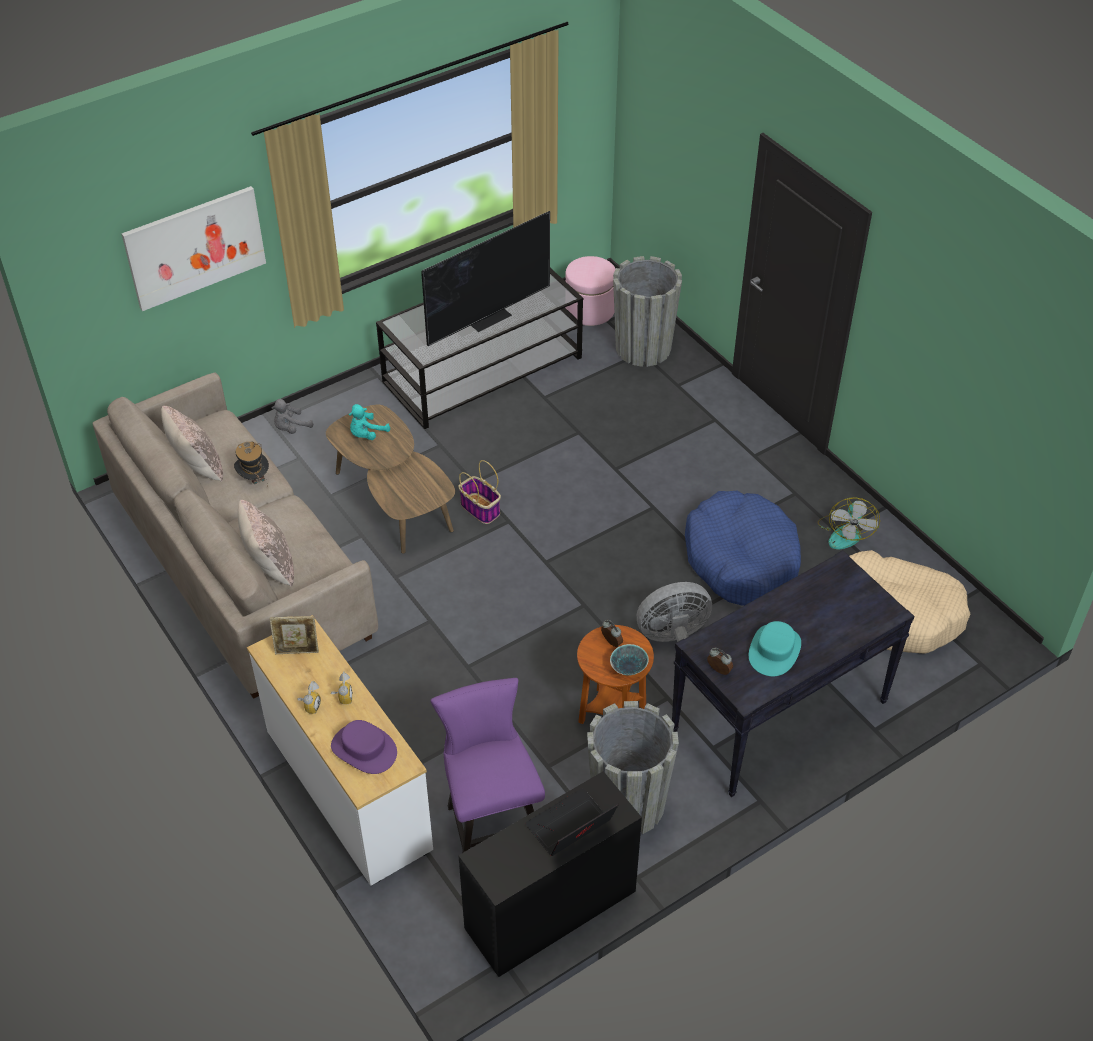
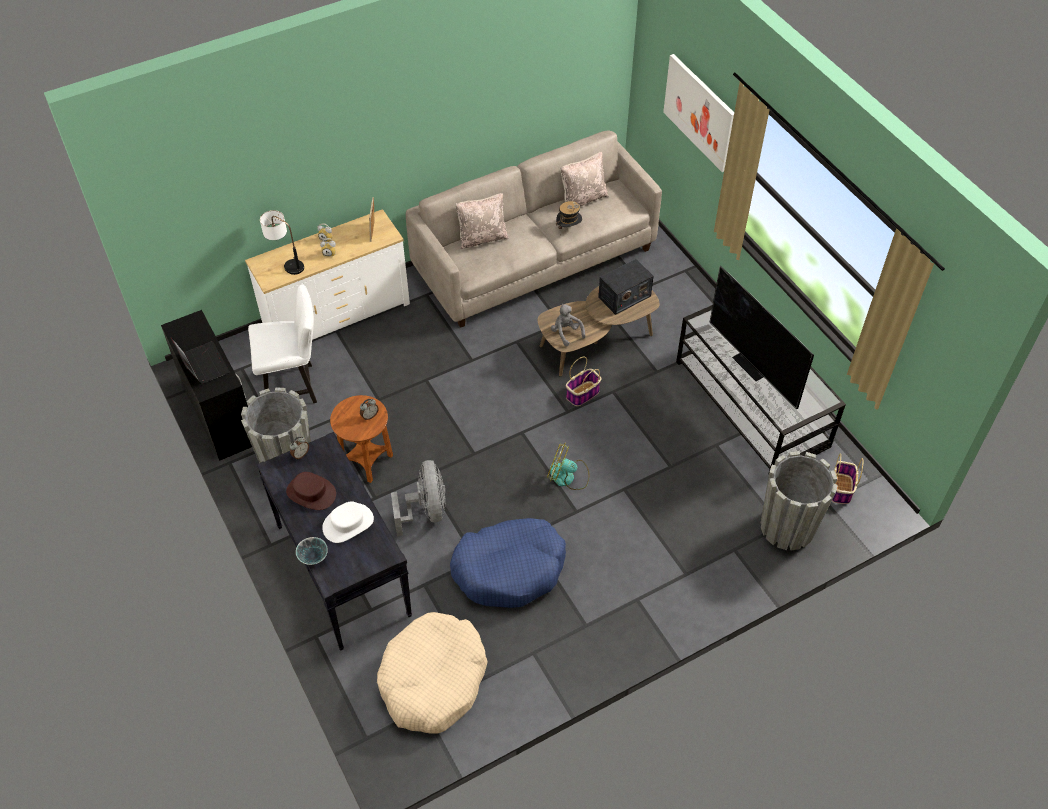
camera: 95 degrees right, 5 degrees up
grey plush toy [272,399,313,434] -> grey plush toy moved to [551,304,585,346]
purple hat [331,720,397,774] -> table lamp [260,210,304,275]
turquoise plush toy [349,404,390,440] -> radio [598,259,653,315]
purple chair [430,678,545,853] -> white chair [248,284,317,403]
pink ottoman [565,256,616,326] -> basket [832,453,863,504]
bowl [610,644,649,676] -> bowl moved to [296,537,328,565]
turquoise hat [749,621,801,677] -> brown hat [286,472,336,510]
fan [818,498,880,549] -> fan moved to [547,442,590,490]
none -> white hat [322,501,374,543]

